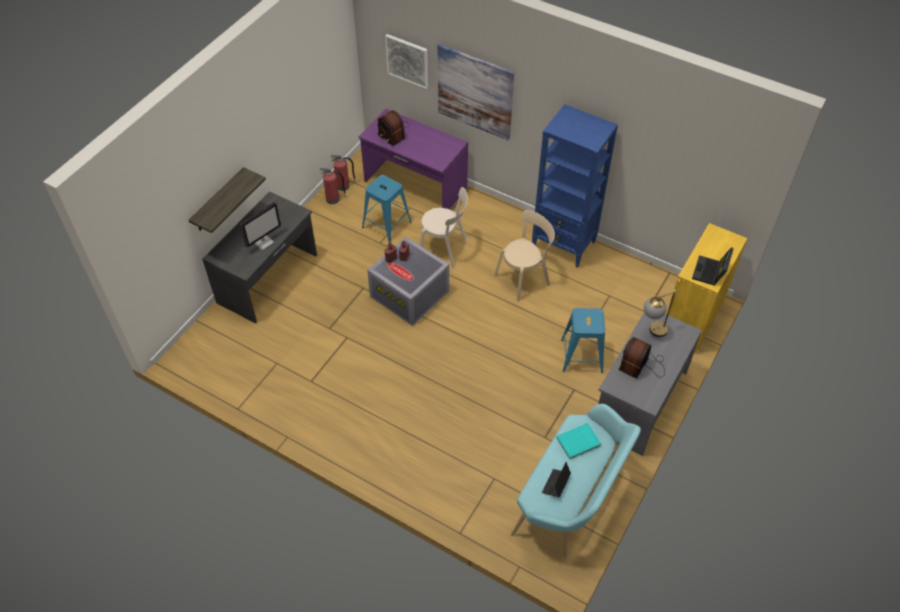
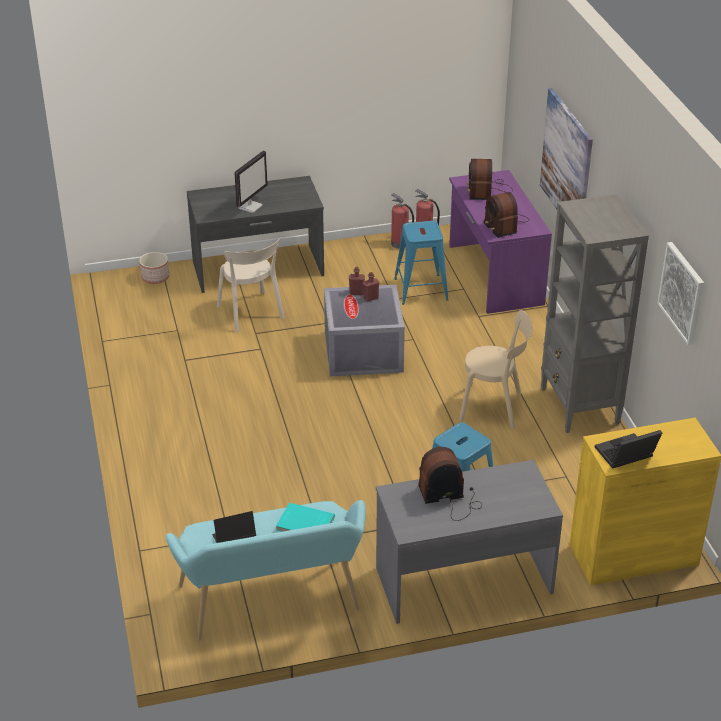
camera: 45 degrees right, 15 degrees down
shelf [189,167,266,233] -> none
monitor [240,202,281,250] -> monitor turned 60 degrees counterclockwise [234,150,267,213]
picture [385,34,428,89] -> picture moved to [657,242,704,345]
beige chair [419,187,468,268] -> beige chair moved to [217,236,285,332]
blue bookcase [532,104,618,268] -> grey bookcase [541,194,649,433]
table lamp [644,290,680,337] -> none
none -> planter [139,252,169,284]
none -> radio [483,192,529,238]

